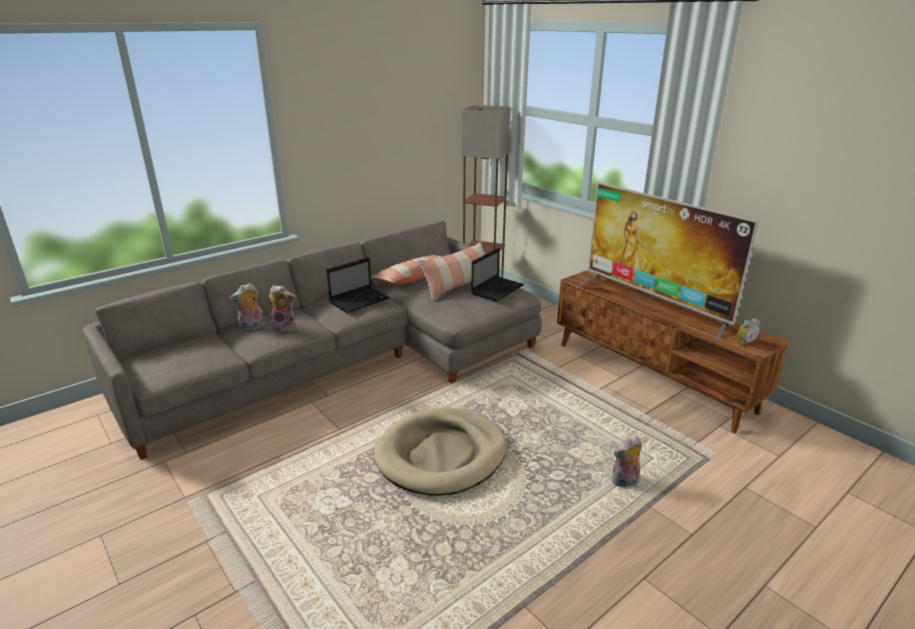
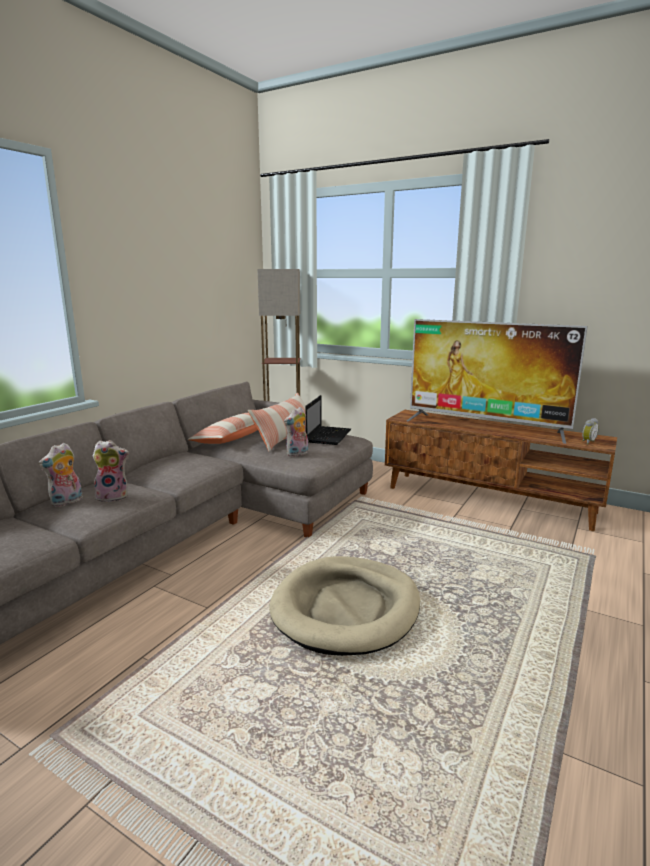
camera: 20 degrees left, 10 degrees down
laptop [327,257,390,313] -> none
plush toy [612,435,642,488] -> plush toy moved to [284,407,309,457]

